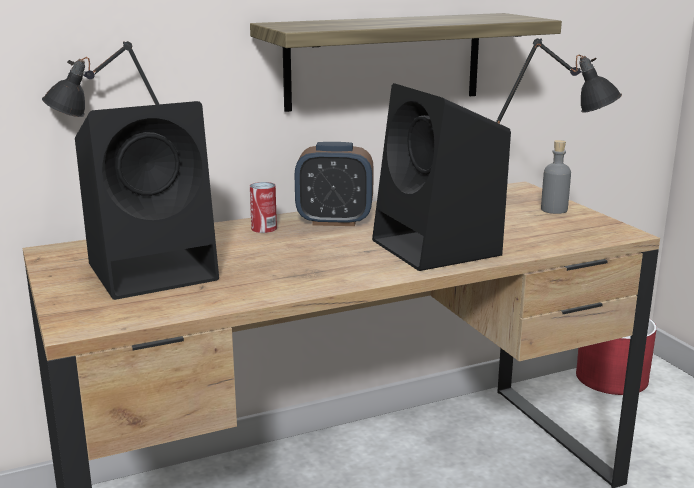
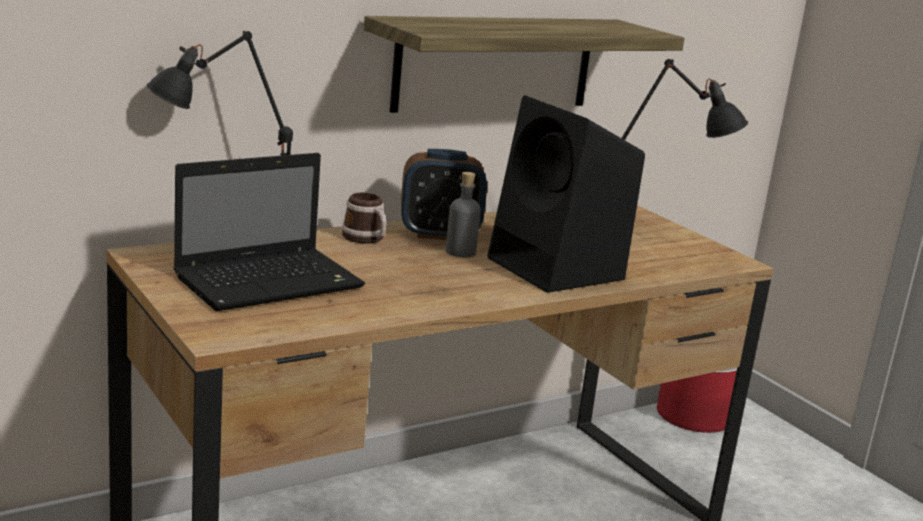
camera: 10 degrees left, 0 degrees up
black speaker [75,101,219,300] -> laptop [173,153,365,311]
can [250,182,277,233] -> mug [342,192,386,244]
grey bottle [541,140,571,214] -> grey bottle moved to [446,172,481,257]

